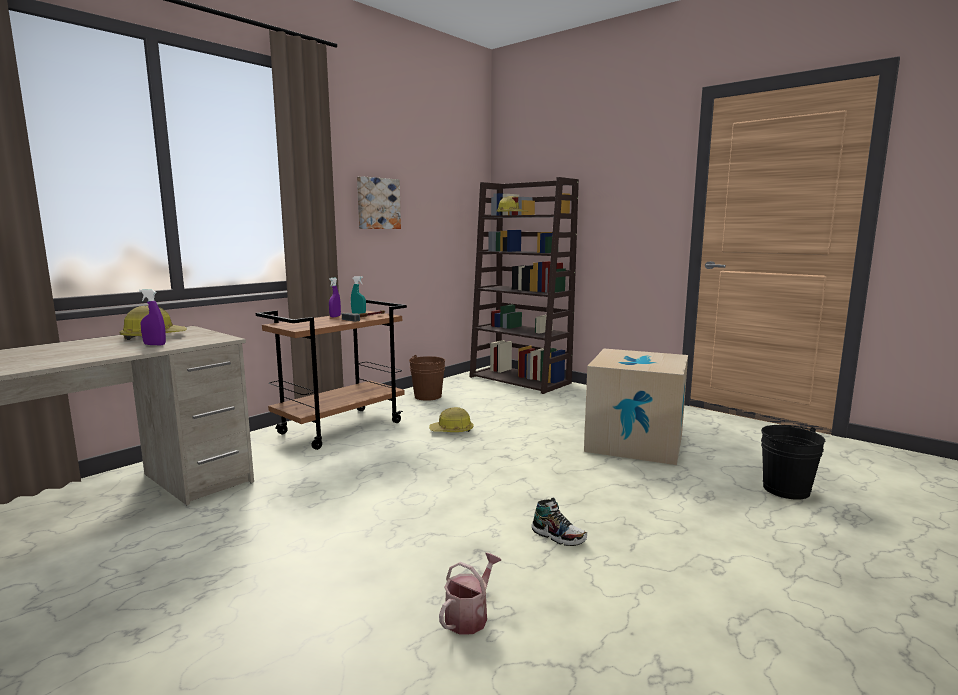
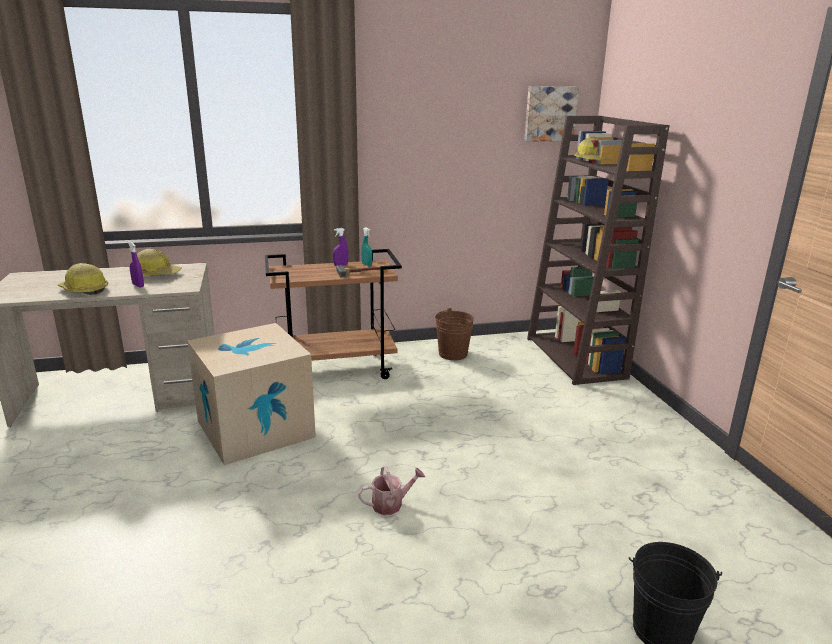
camera: 35 degrees right, 10 degrees up
picture [357,176,401,229] -> picture moved to [524,86,579,141]
hard hat [429,407,473,432] -> hard hat moved to [58,263,108,295]
watering can [439,553,501,635] -> watering can moved to [358,466,425,515]
shoe [532,498,587,546] -> none
cardboard box [584,349,688,465] -> cardboard box moved to [187,323,316,465]

